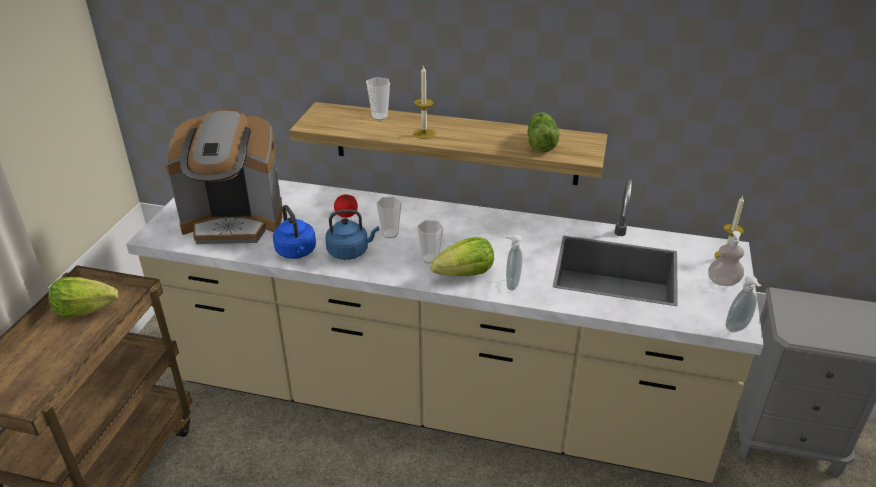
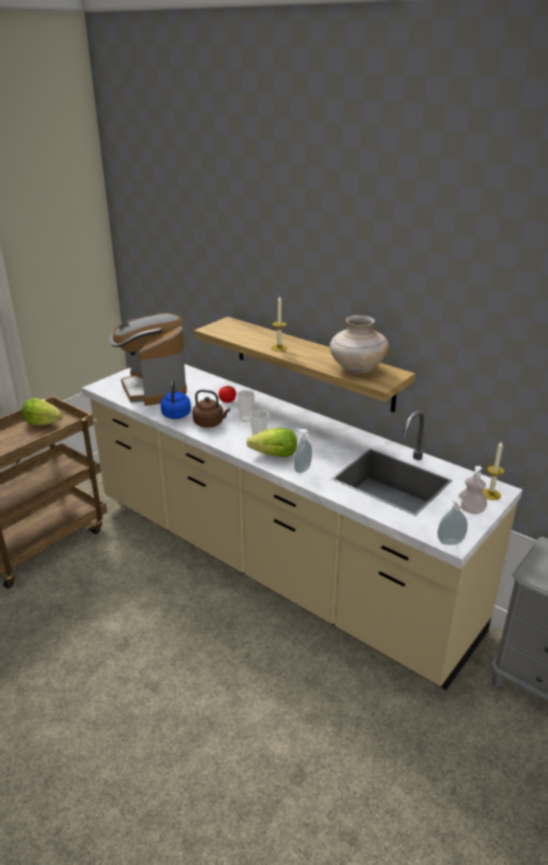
camera: 25 degrees right, 5 degrees down
coffee machine [165,109,283,244] -> coffee machine turned 45 degrees clockwise [109,313,187,406]
blue kettle [325,209,379,260] -> brown kettle [192,390,230,428]
cup [366,77,390,120] -> none
lettuce [527,113,560,152] -> beige vase [330,315,389,374]

